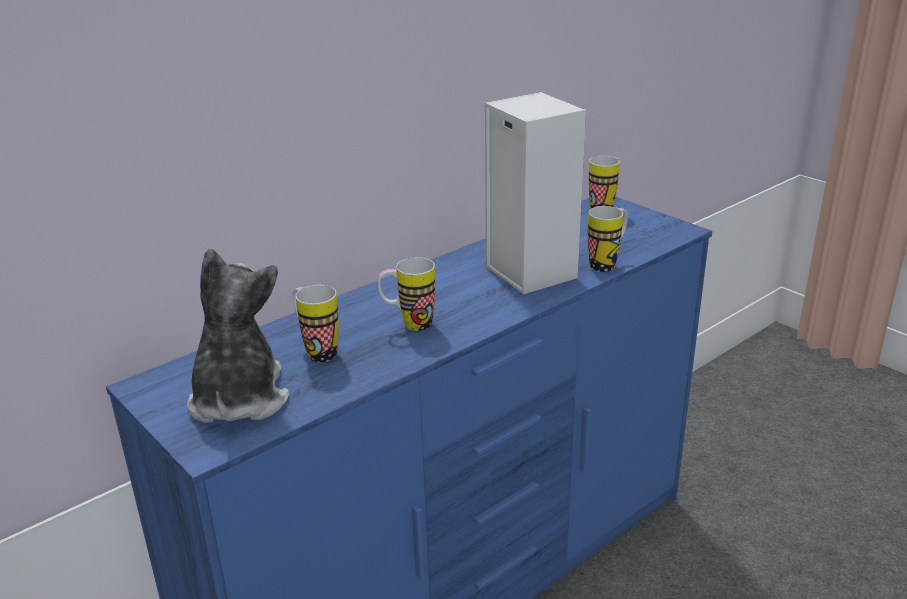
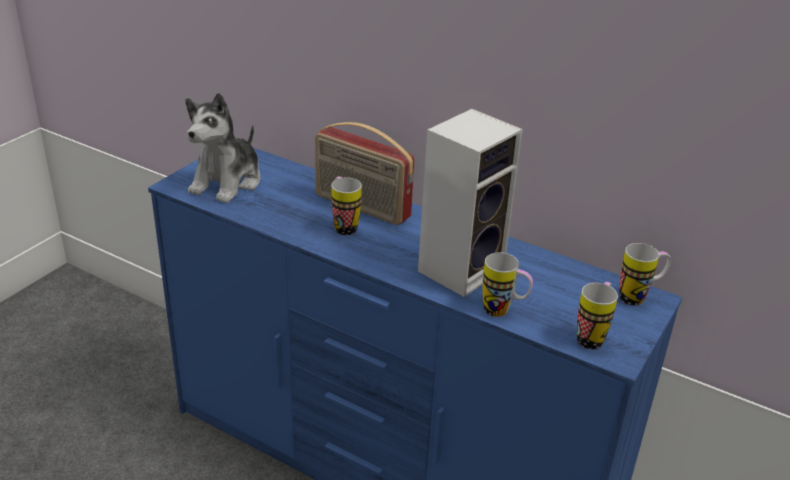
camera: 70 degrees right, 5 degrees up
plush toy [187,248,290,423] -> plush toy turned 135 degrees clockwise [186,93,261,203]
mug [293,285,339,362] -> mug moved to [577,282,618,349]
none -> radio [315,122,414,225]

